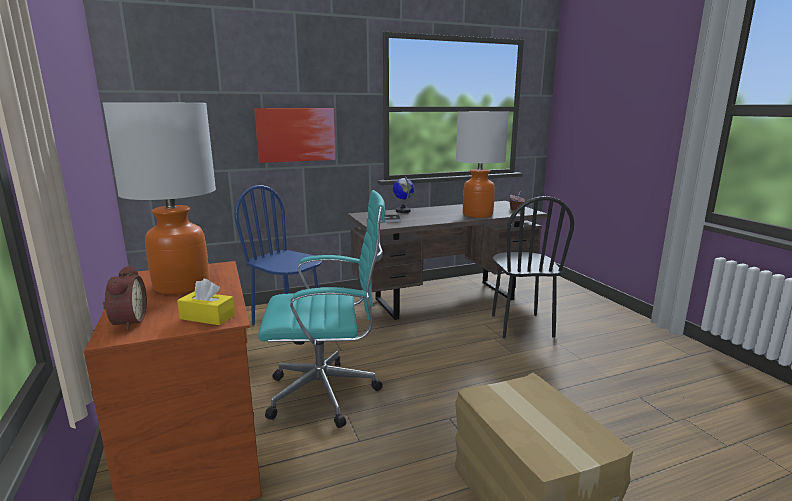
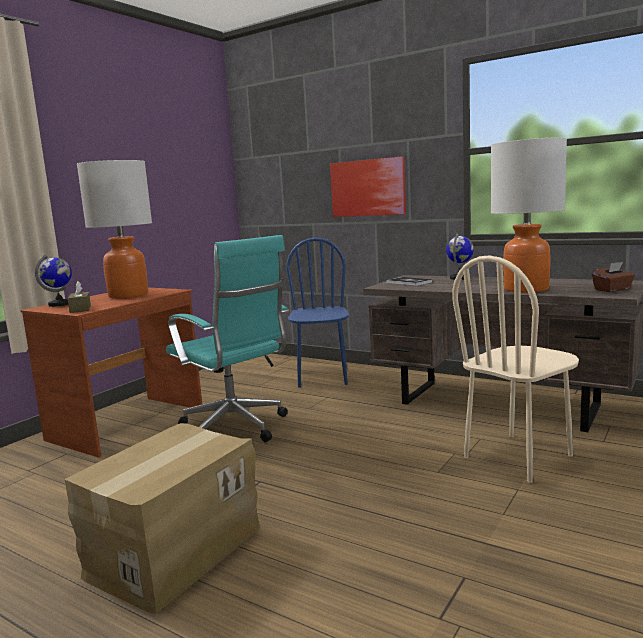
camera: 55 degrees right, 5 degrees down
alarm clock [102,265,147,330] -> globe [35,255,72,307]
yellow tissue box [177,279,235,325] -> brown tissue box [67,281,91,313]
black chair [492,196,574,339] -> beige chair [452,255,579,483]

